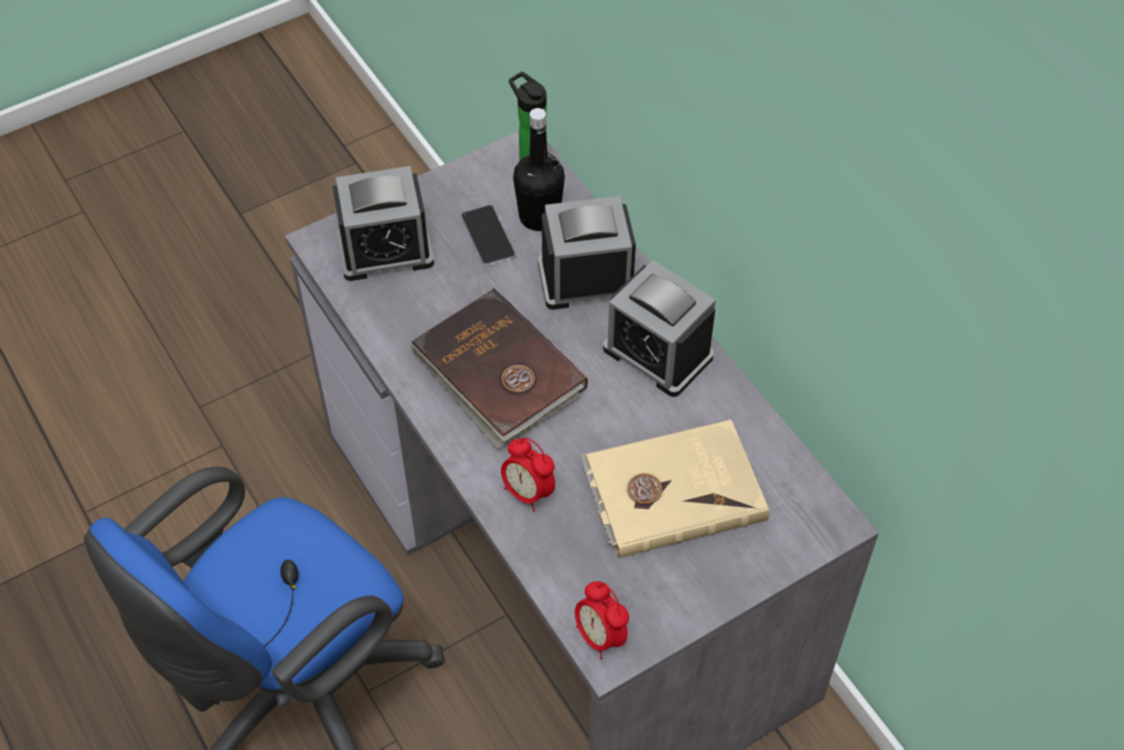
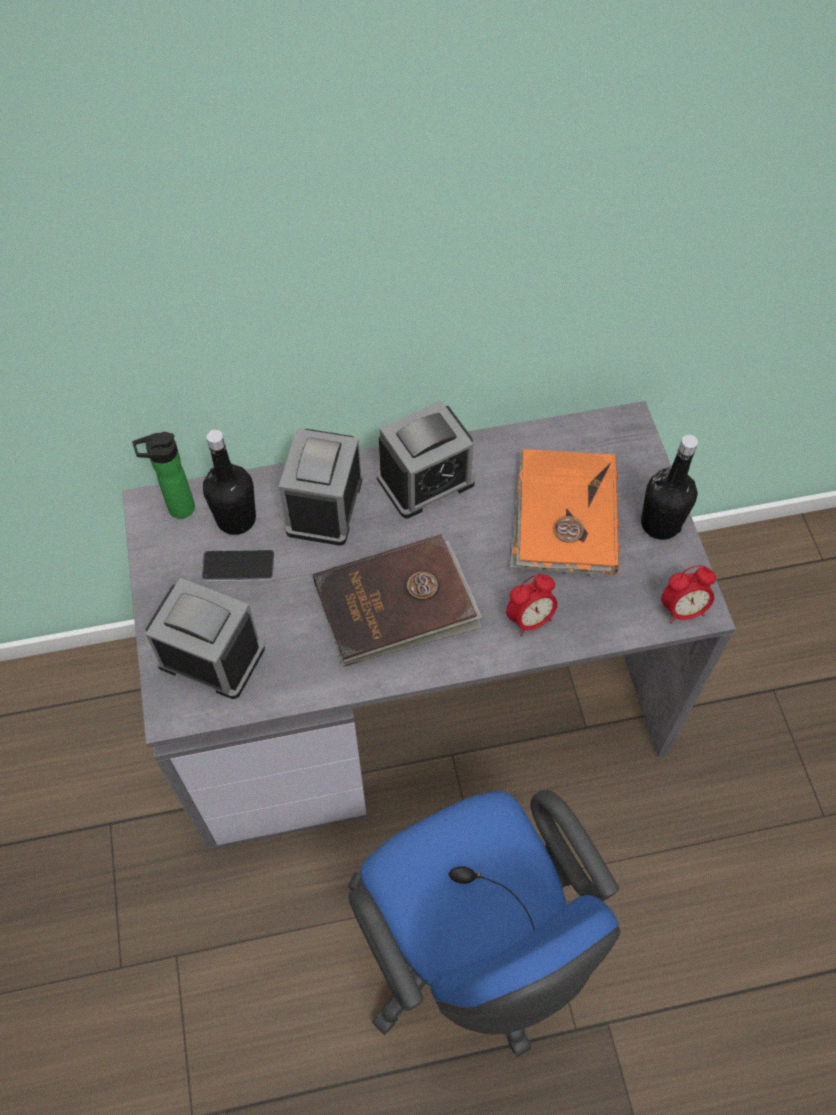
camera: 70 degrees left, 5 degrees up
alarm clock [332,166,434,281] -> alarm clock turned 75 degrees counterclockwise [146,578,265,699]
beige book [580,420,769,558] -> orange book [510,449,620,575]
none -> black bottle [641,435,698,540]

